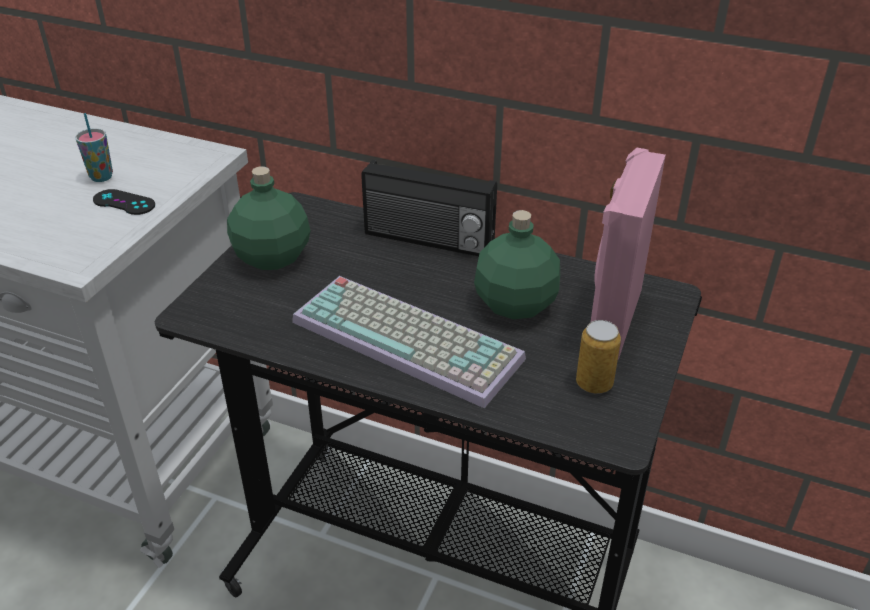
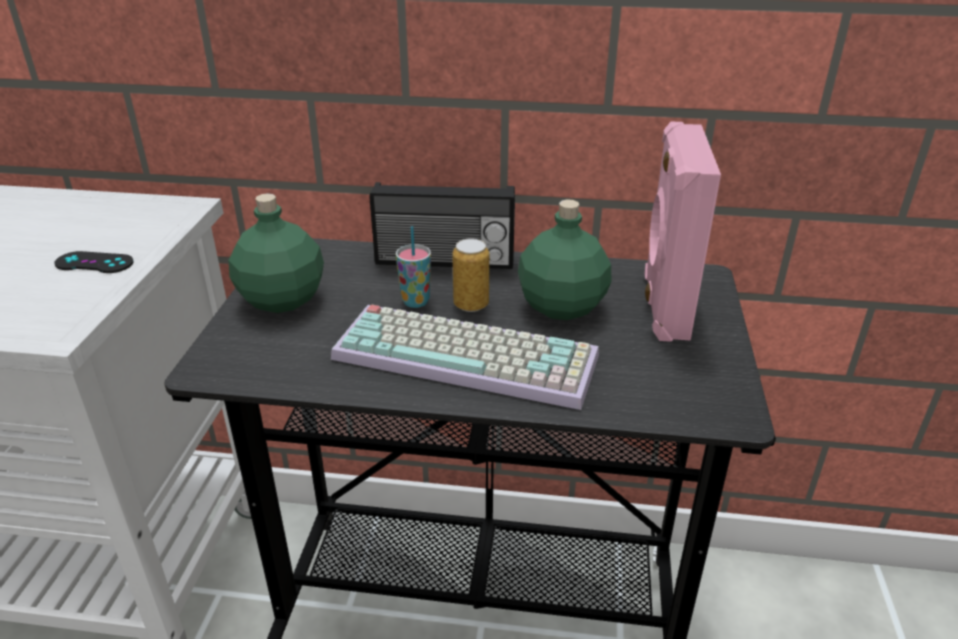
camera: 15 degrees left, 5 degrees down
cup [75,113,113,182] -> cup moved to [396,226,431,308]
can [576,320,621,394] -> can moved to [452,238,489,312]

